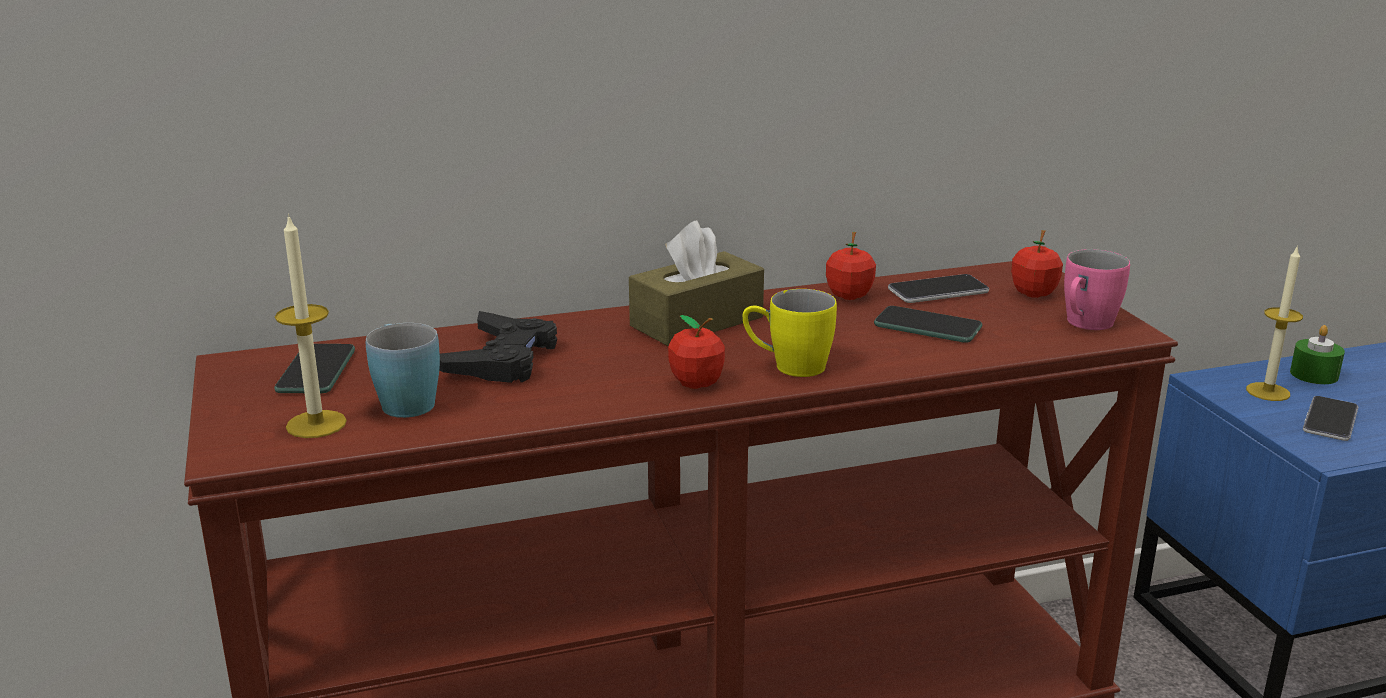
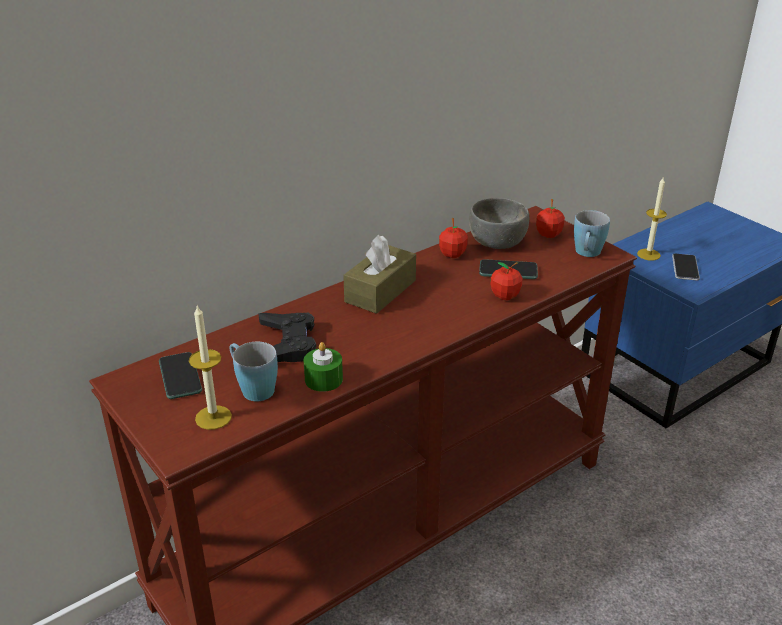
camera: 20 degrees left, 10 degrees up
apple [668,315,725,389] -> apple moved to [490,262,523,300]
yellow mug [743,289,837,377] -> none
phone [888,274,989,303] -> grey bowl [469,198,529,249]
pink mug [1064,249,1130,330] -> blue mug [574,210,610,257]
green candle [1290,325,1345,384] -> green candle moved to [304,342,343,392]

